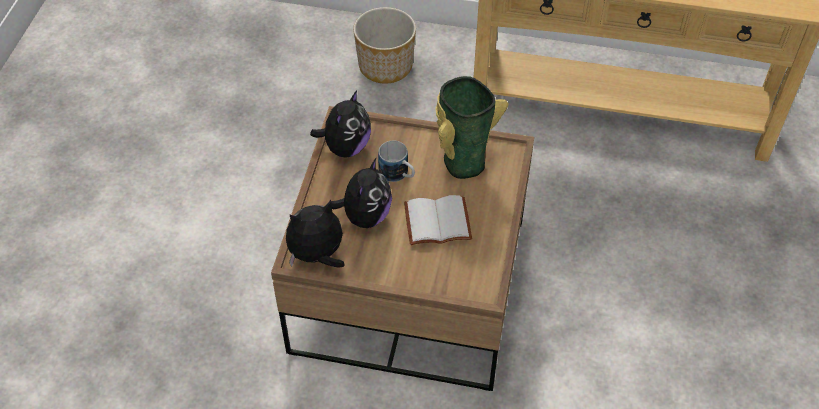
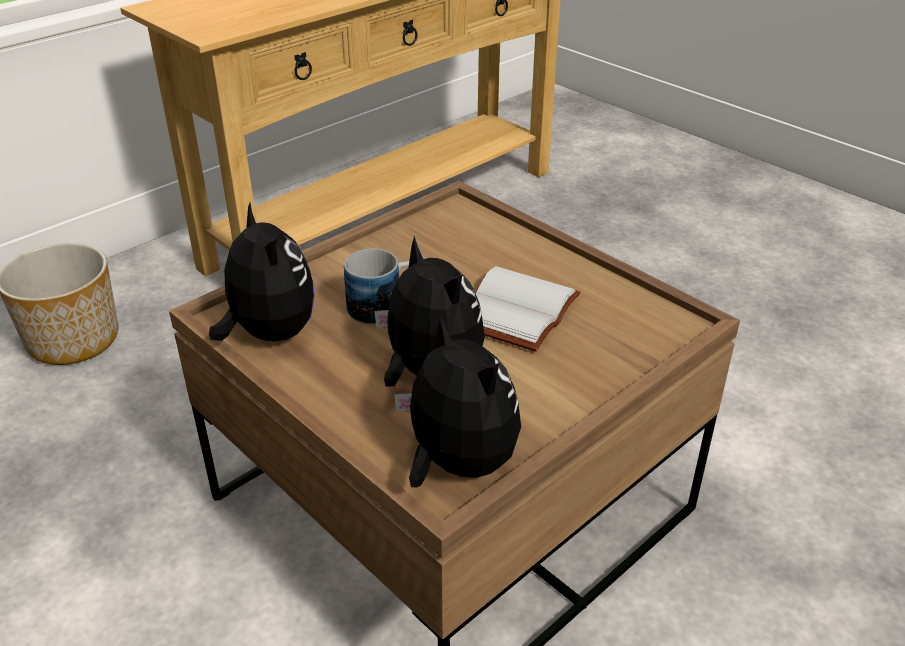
camera: 55 degrees left, 15 degrees down
plush toy [286,200,345,268] -> plush toy turned 135 degrees clockwise [394,315,521,487]
vase [436,76,509,179] -> none

